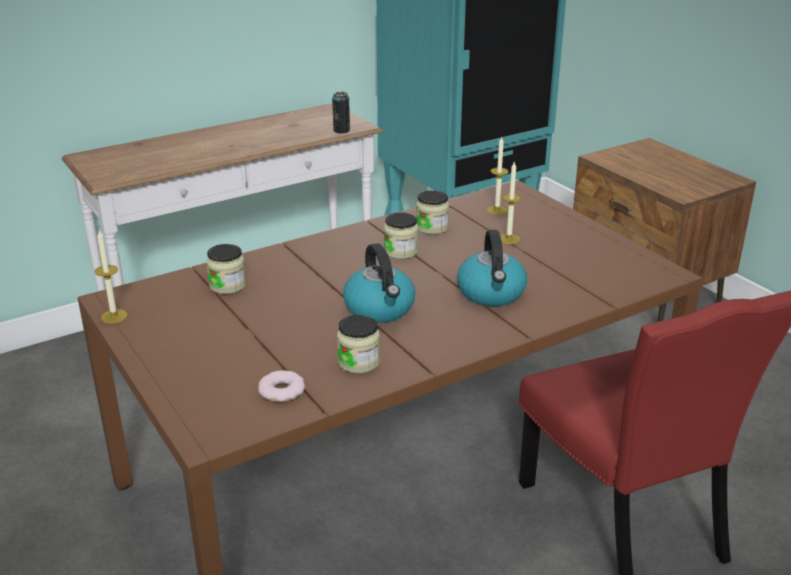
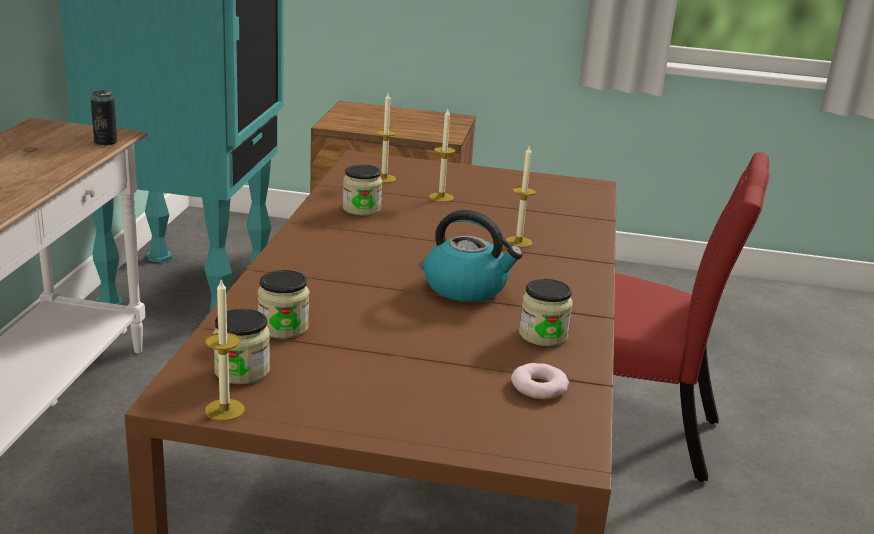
camera: 50 degrees left, 5 degrees down
jar [384,212,419,259] -> jar moved to [213,309,270,384]
kettle [457,230,527,306] -> candle [506,145,536,248]

